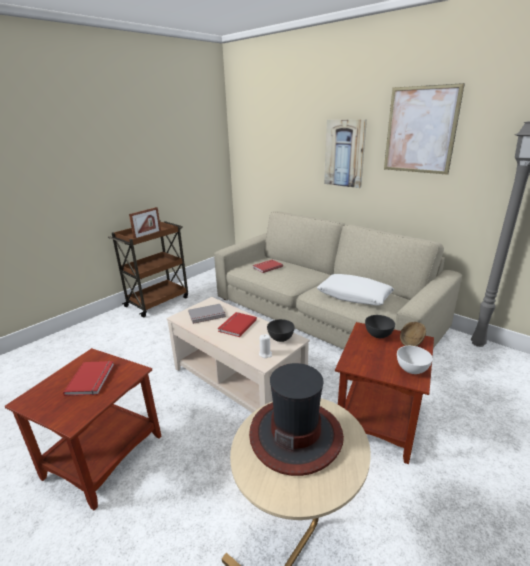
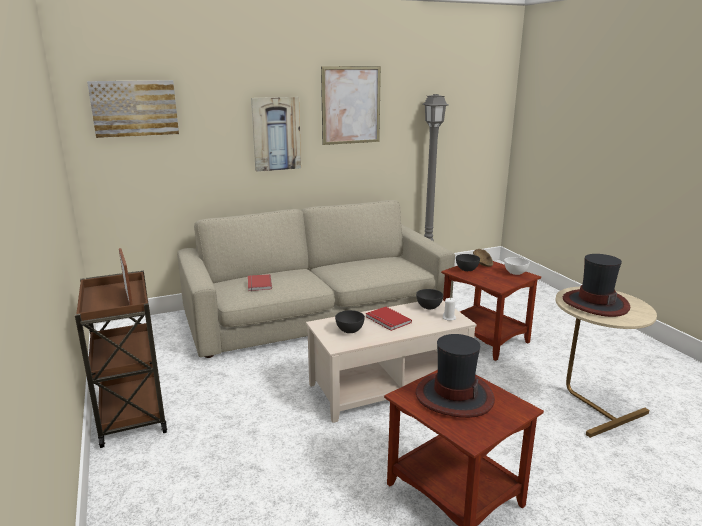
camera: 65 degrees left, 5 degrees down
red book [63,361,114,396] -> hat [416,334,495,418]
grey book [188,304,226,324] -> grey bowl [335,310,365,333]
white pillow [317,274,394,306] -> none
none -> picture [87,80,179,138]

